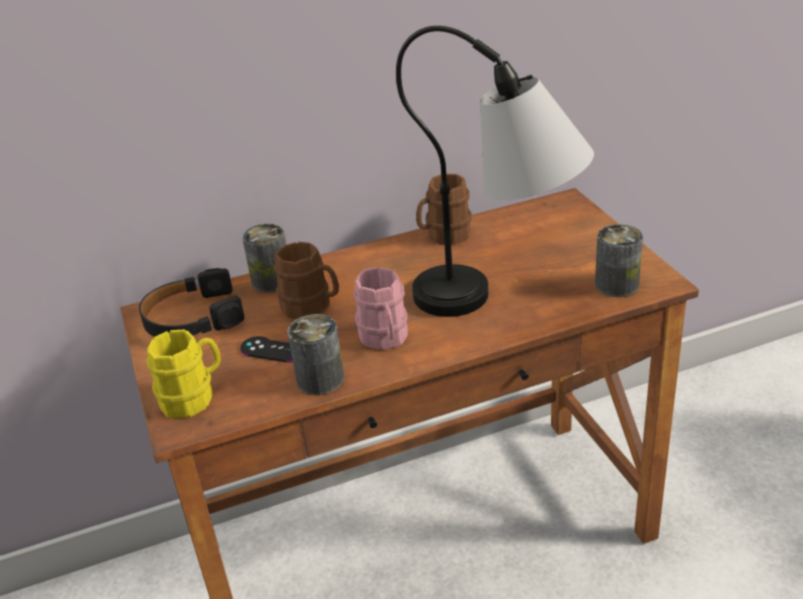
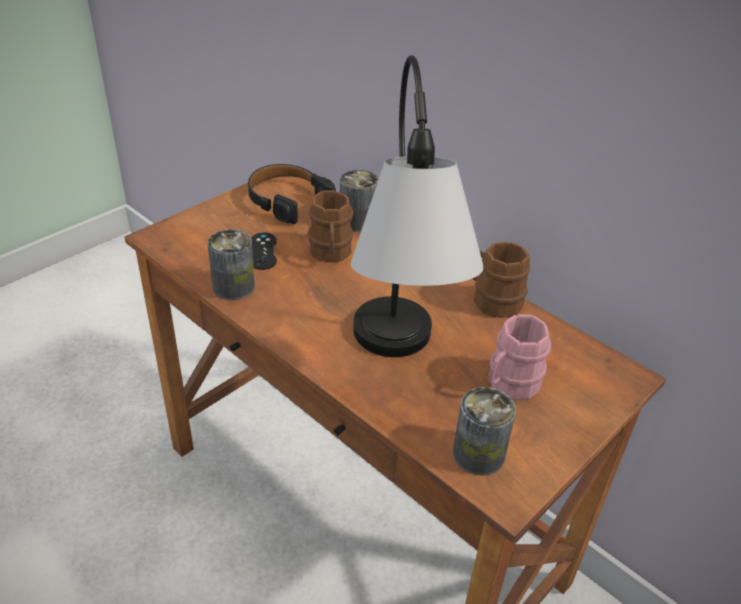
camera: 60 degrees right, 5 degrees up
yellow mug [146,329,221,418] -> none
pink mug [354,267,408,350] -> pink mug moved to [488,314,551,400]

